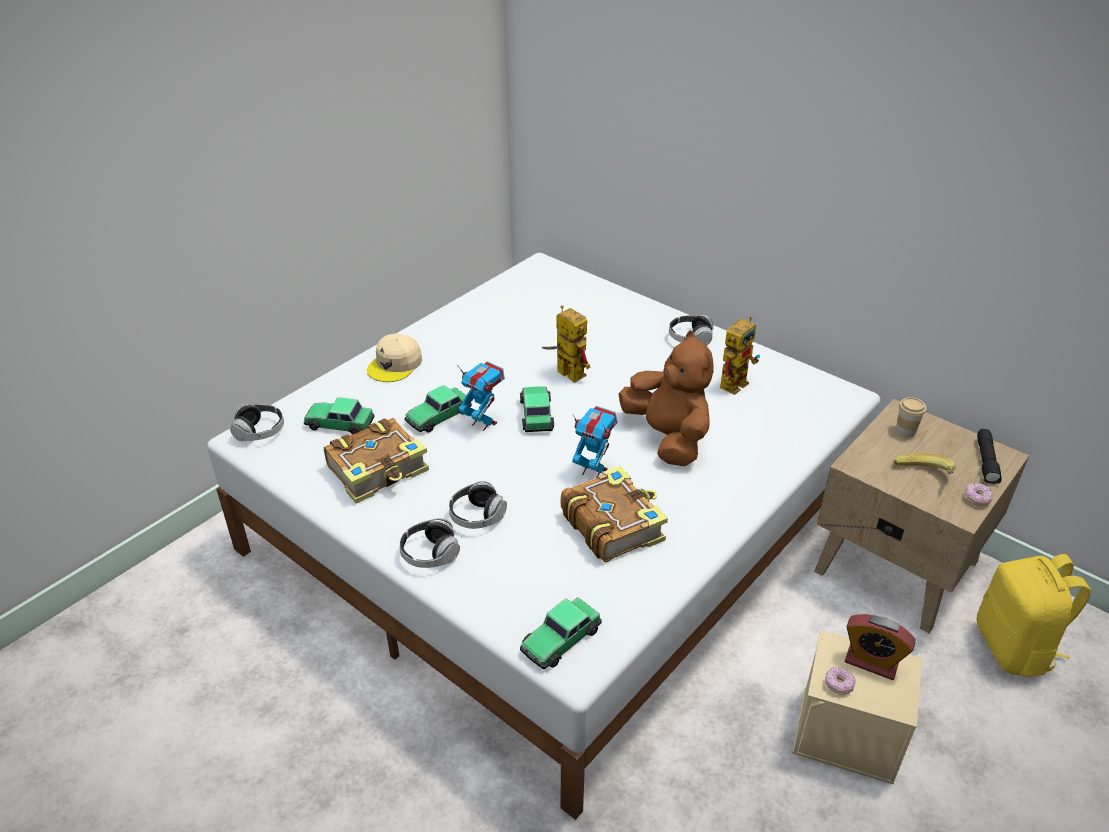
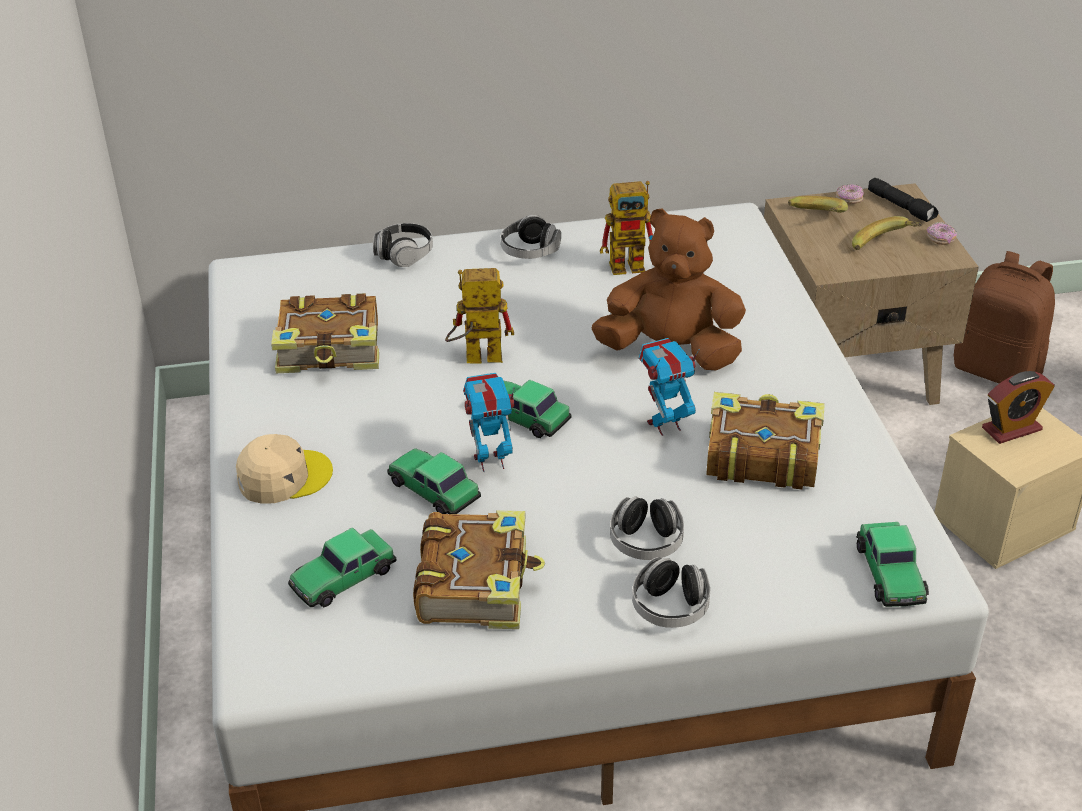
camera: 50 degrees left, 0 degrees up
headphones [230,404,284,441] -> headphones moved to [373,223,433,267]
beige cap [367,333,422,382] -> beige cap turned 90 degrees counterclockwise [236,434,333,504]
toy car [405,385,472,433] -> toy car turned 135 degrees clockwise [387,448,481,514]
toy robot [720,316,760,395] -> toy robot turned 90 degrees clockwise [600,181,653,275]
donut [825,667,856,695] -> donut moved to [836,184,864,204]
cup [896,397,926,437] -> banana [788,196,848,213]
yellow backpack [976,554,1091,677] -> brown backpack [954,251,1055,384]
none -> book [271,293,379,373]

